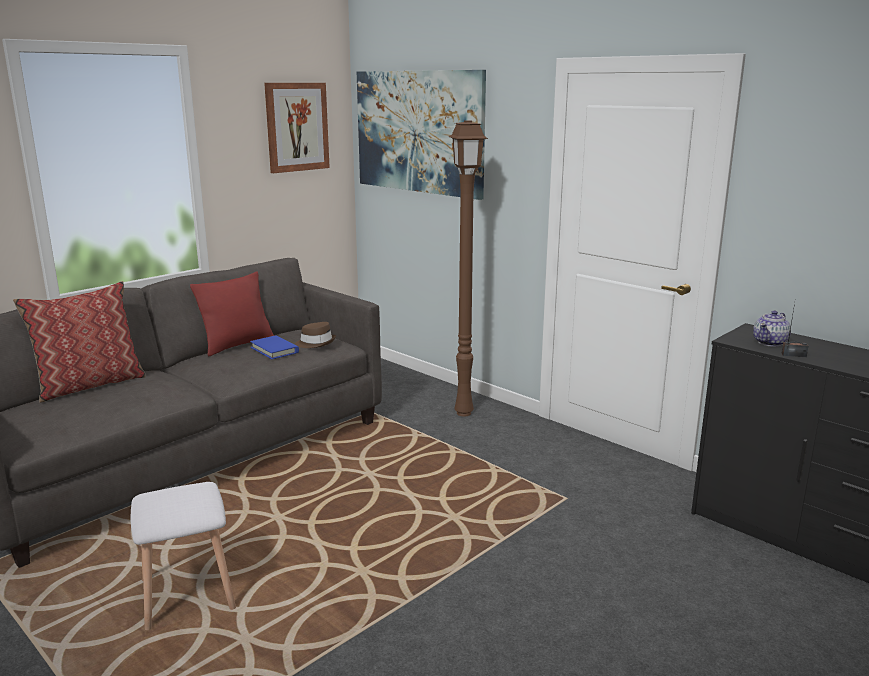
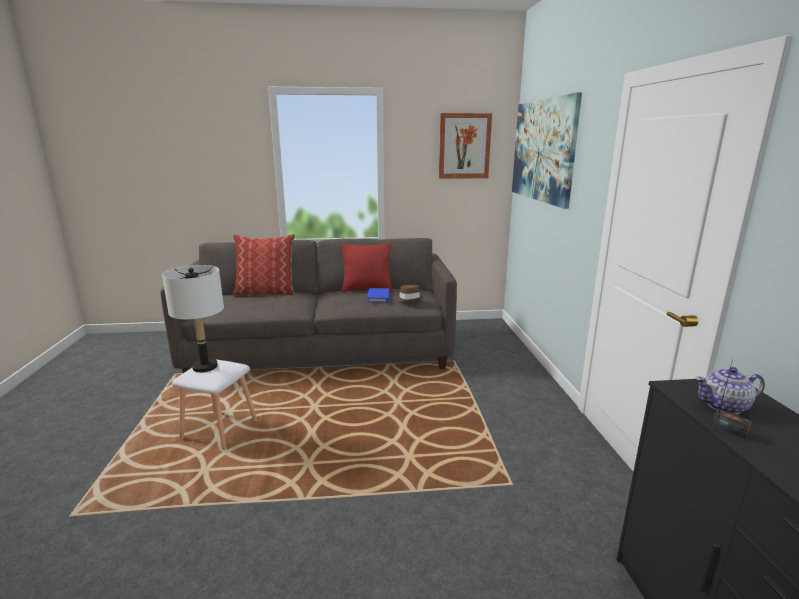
camera: 40 degrees right, 0 degrees up
brown floor lamp [448,120,488,416] -> none
none -> white table lamp [162,265,224,372]

